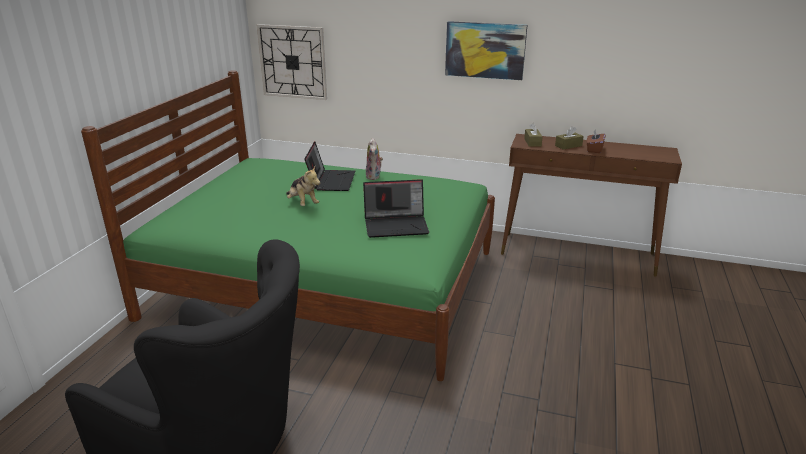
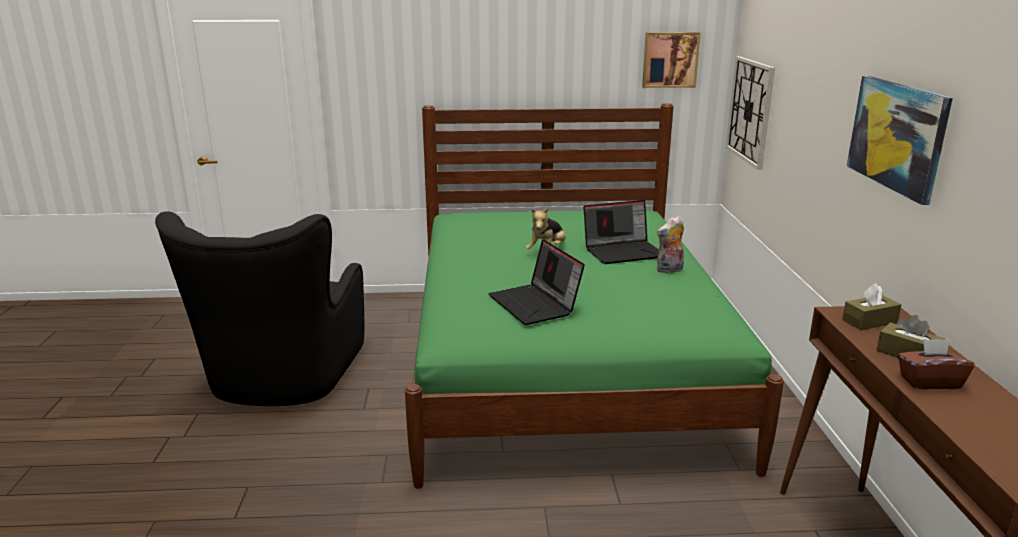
camera: 70 degrees right, 5 degrees down
none -> picture [642,32,701,88]

